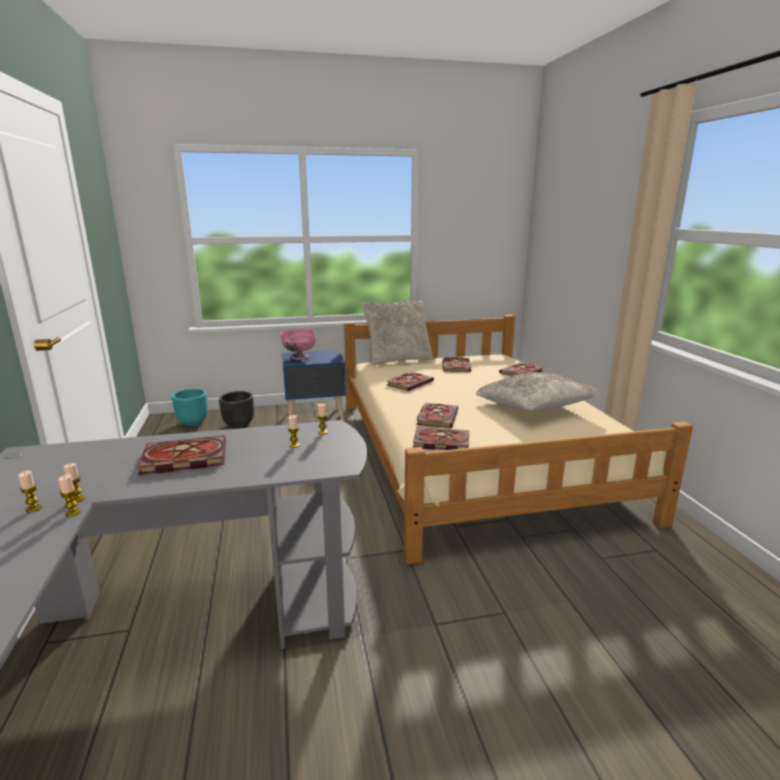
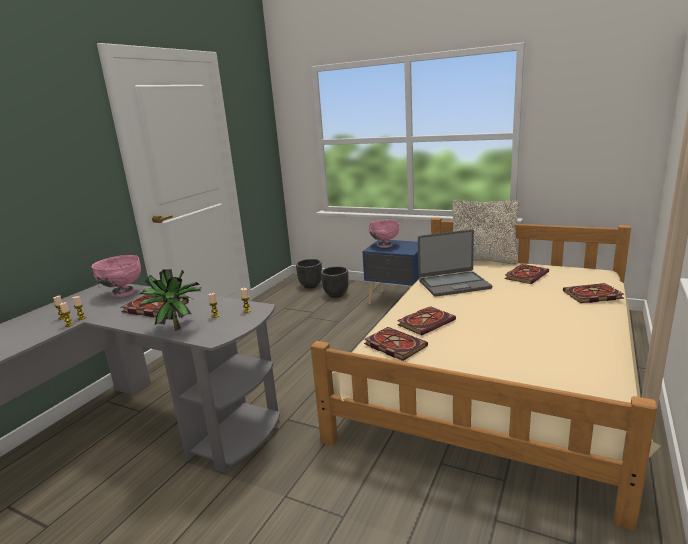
camera: 40 degrees right, 0 degrees up
turquoise planter [172,389,208,426] -> black planter [296,259,322,288]
book [386,372,434,391] -> laptop [418,230,492,297]
beige pillow [476,372,599,411] -> none
none -> pink bowl [92,255,141,297]
none -> potted plant [138,269,201,331]

